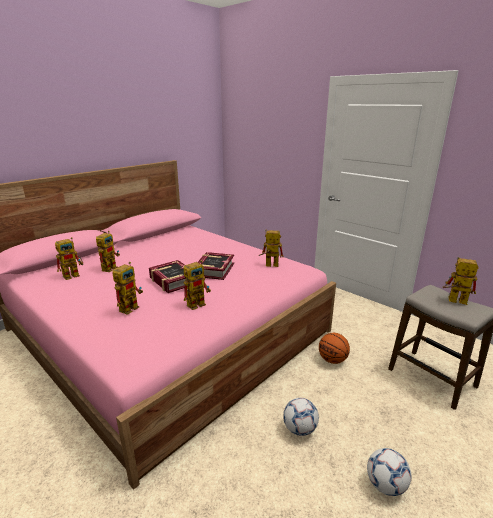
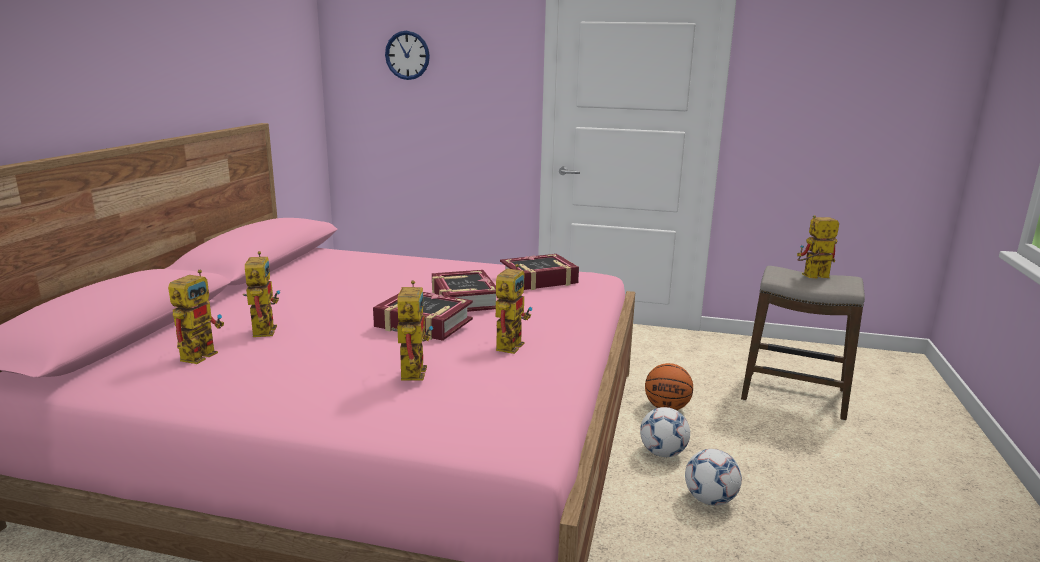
camera: 30 degrees left, 5 degrees down
toy robot [259,230,284,267] -> book [500,254,579,290]
football [367,448,412,496] -> football moved to [640,407,690,457]
none -> wall clock [385,31,430,80]

